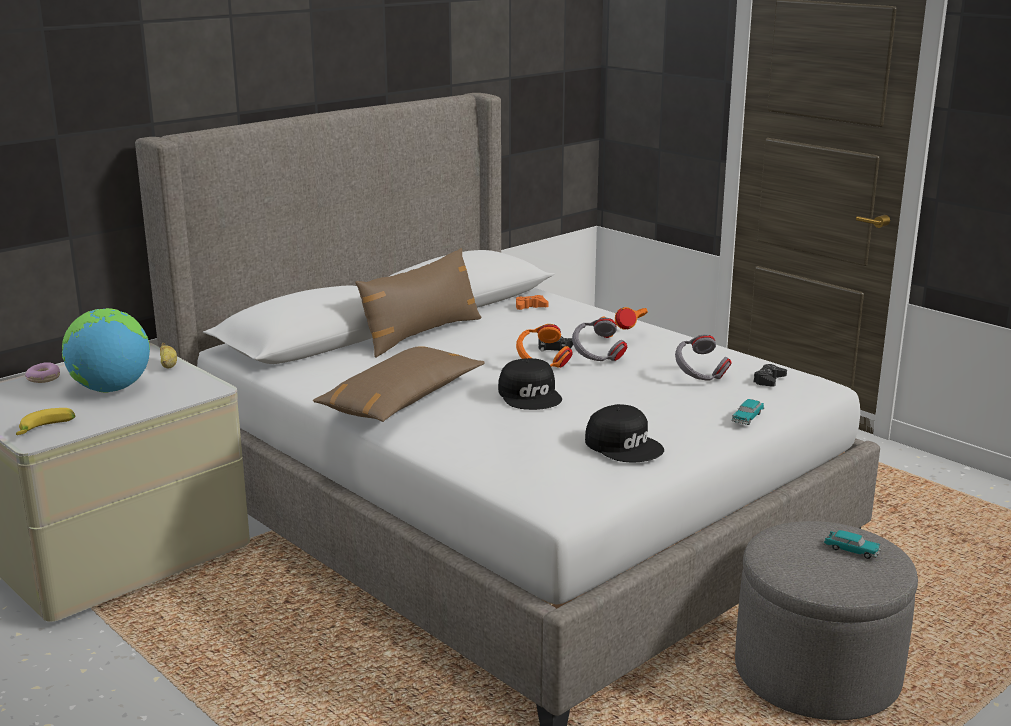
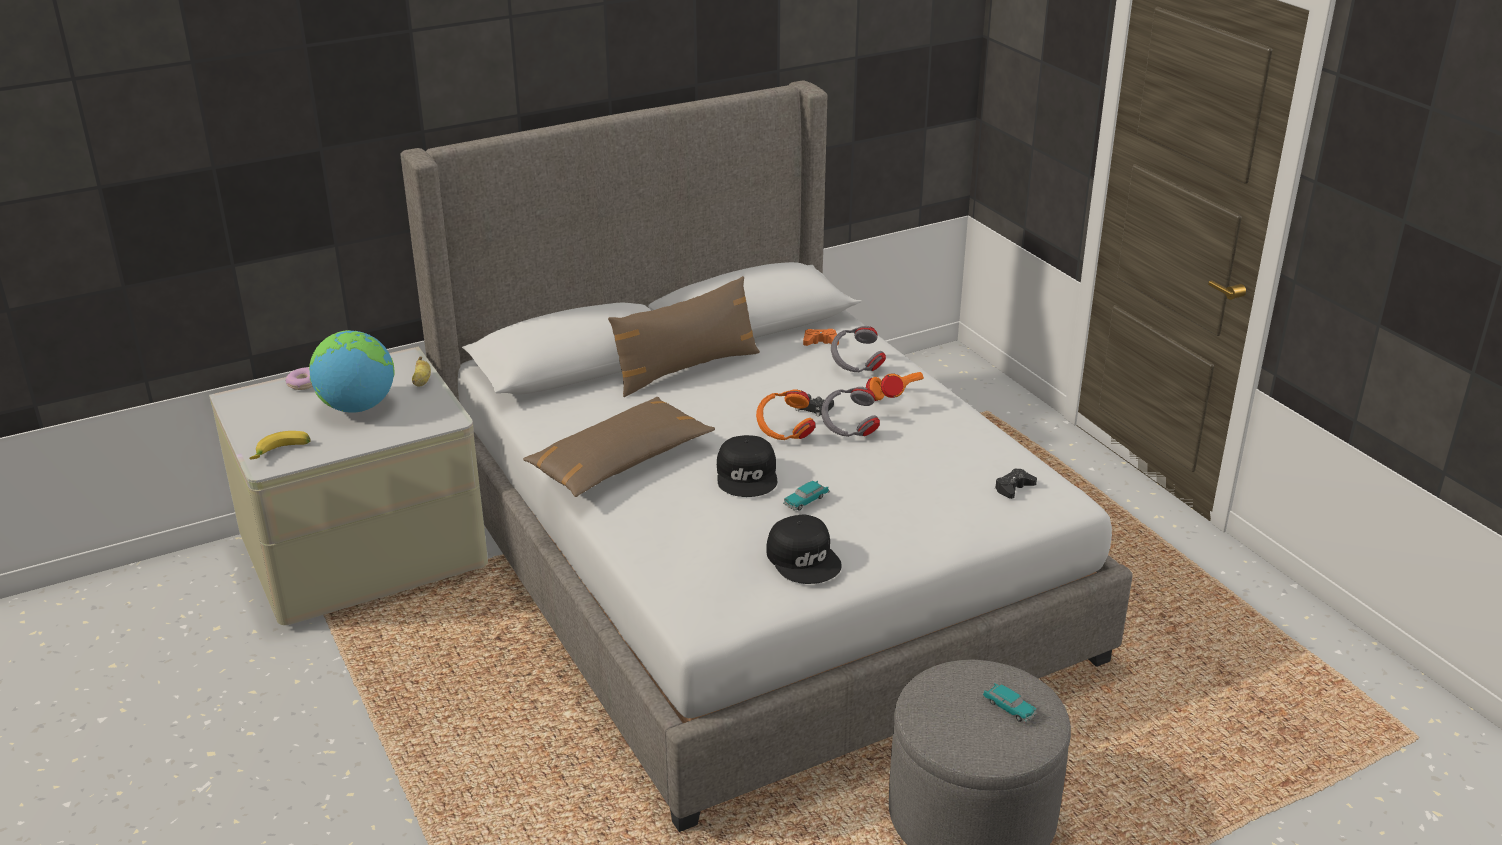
camera: 15 degrees right, 10 degrees up
grey headphones [675,334,732,380] -> grey headphones moved to [831,326,886,372]
toy car [731,399,764,425] -> toy car moved to [783,481,830,511]

